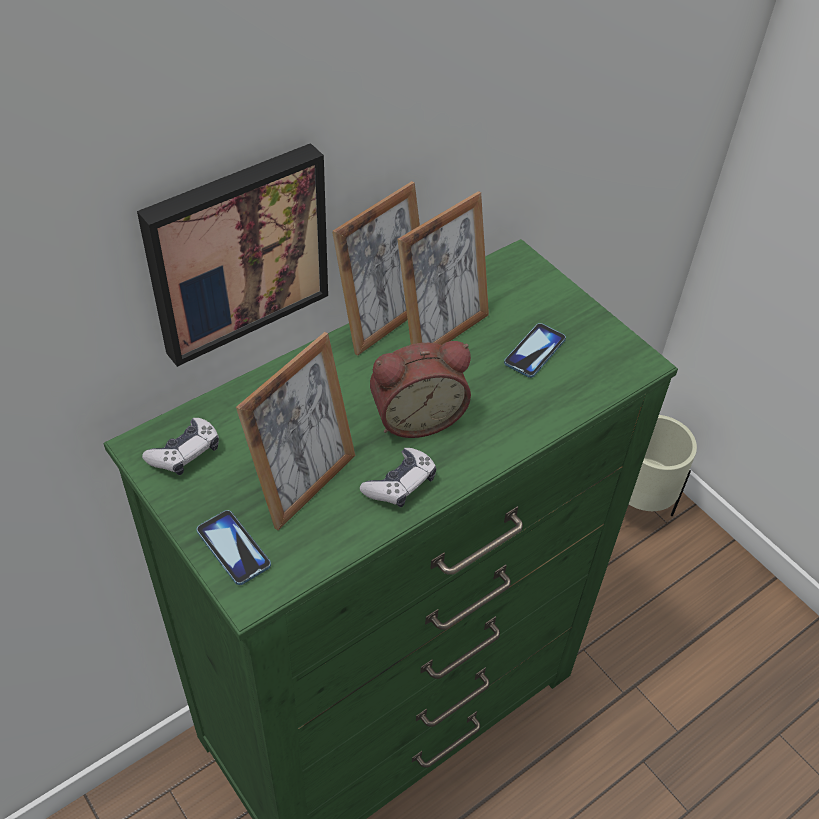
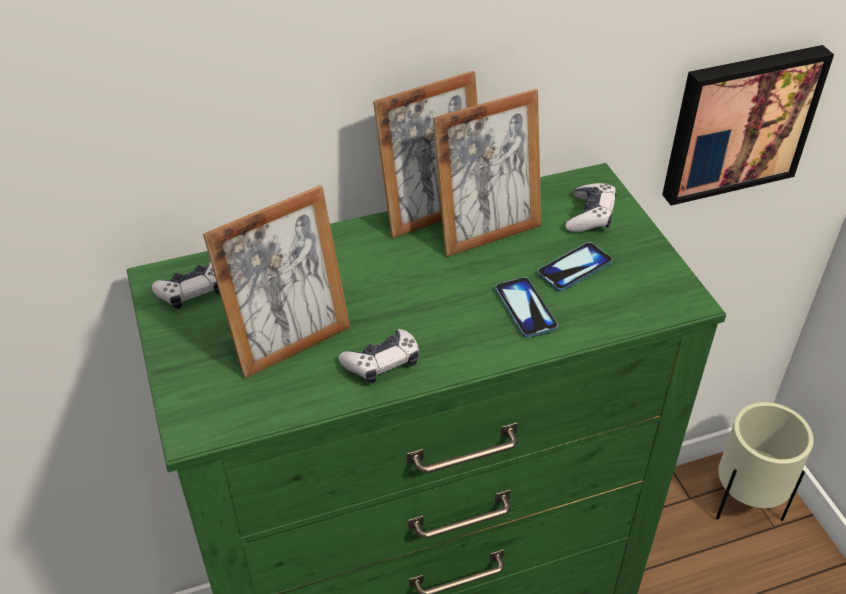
camera: 20 degrees right, 5 degrees down
picture [137,143,328,367] -> picture moved to [662,45,834,206]
phone [196,510,271,585] -> phone moved to [495,277,558,338]
alarm clock [370,341,471,438] -> none
none -> game controller [566,183,617,232]

